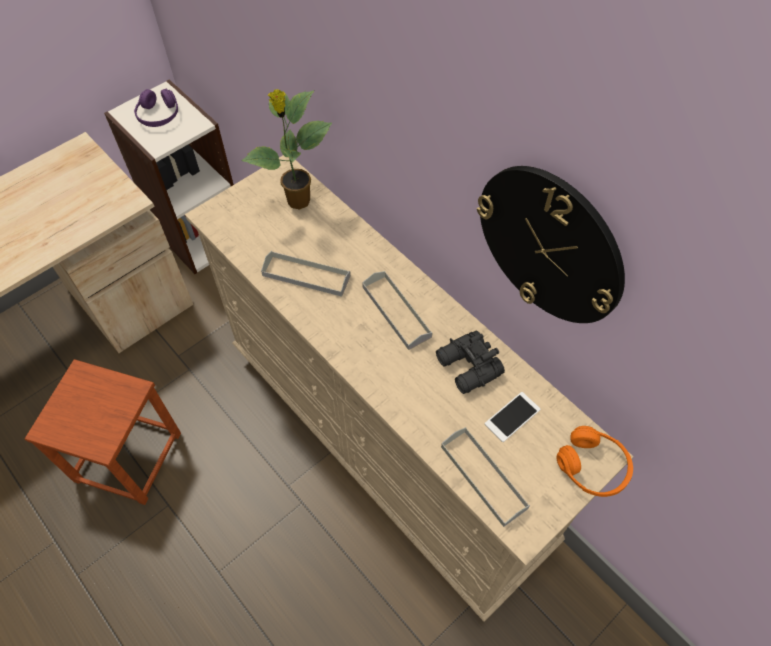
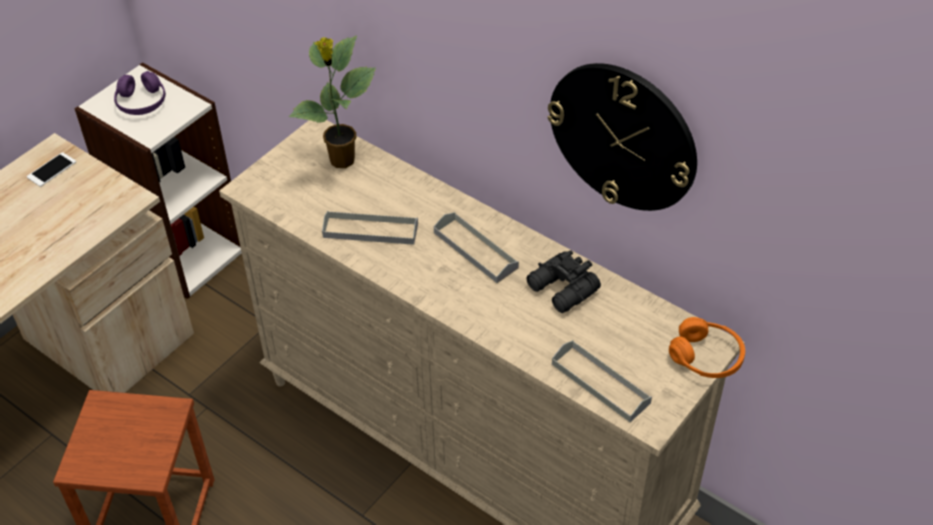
camera: 10 degrees left, 10 degrees down
phone [485,392,540,442] -> phone moved to [27,152,76,187]

